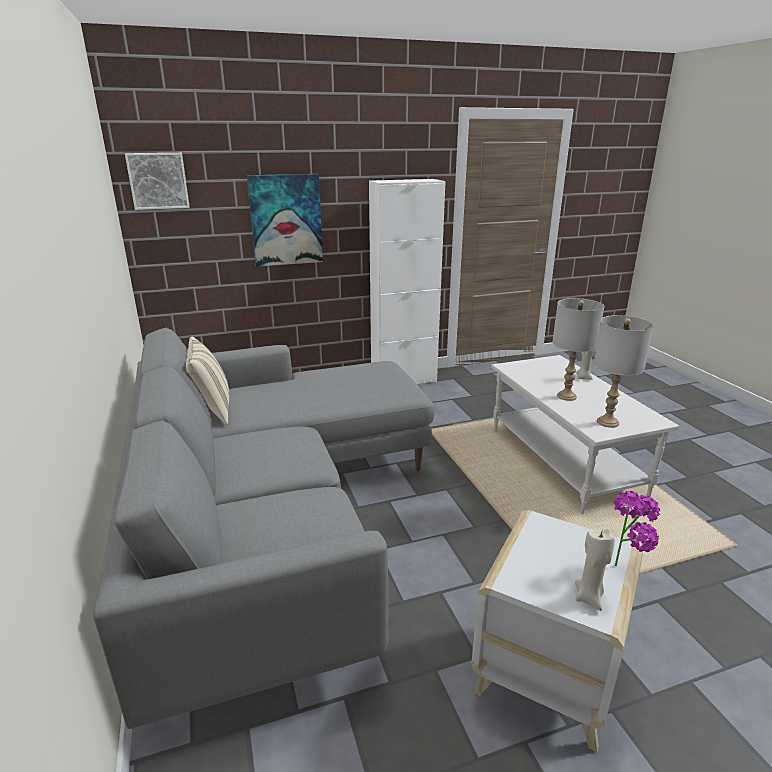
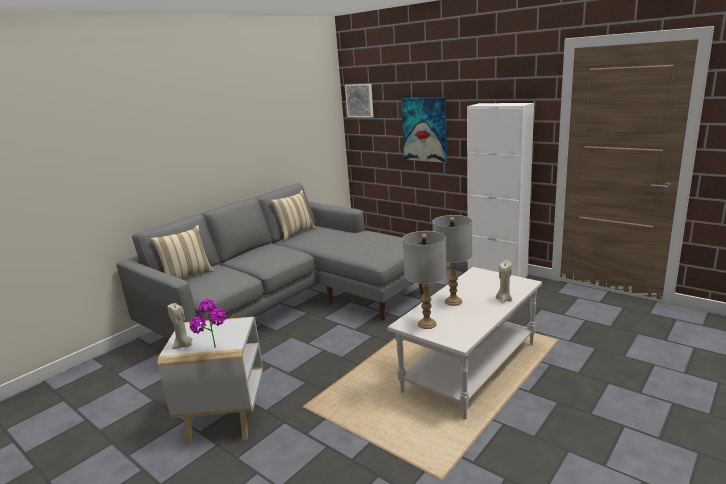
camera: 60 degrees right, 5 degrees down
none -> beige pillow [150,225,214,279]

